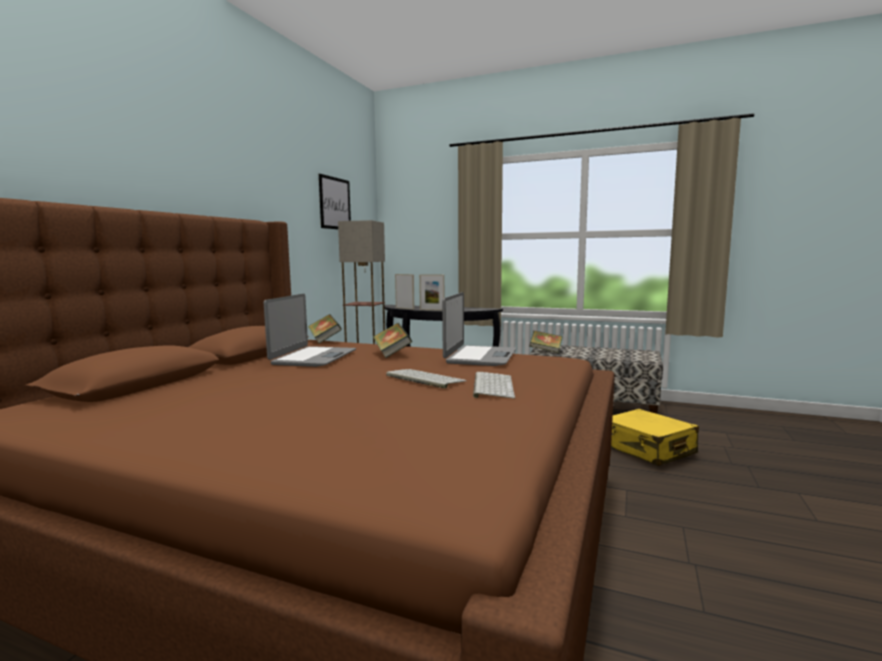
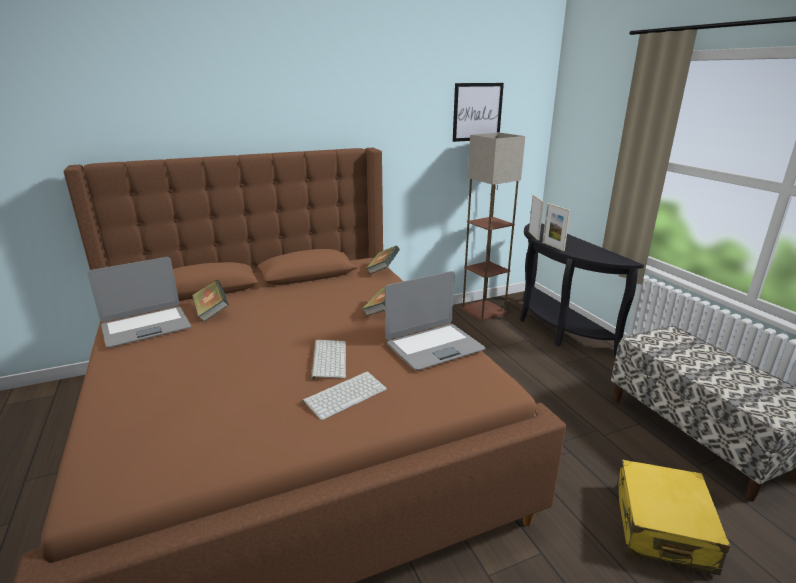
camera: 45 degrees right, 15 degrees up
laptop [264,294,356,367] -> laptop moved to [87,257,191,348]
book [529,331,563,353] -> book moved to [192,280,229,322]

